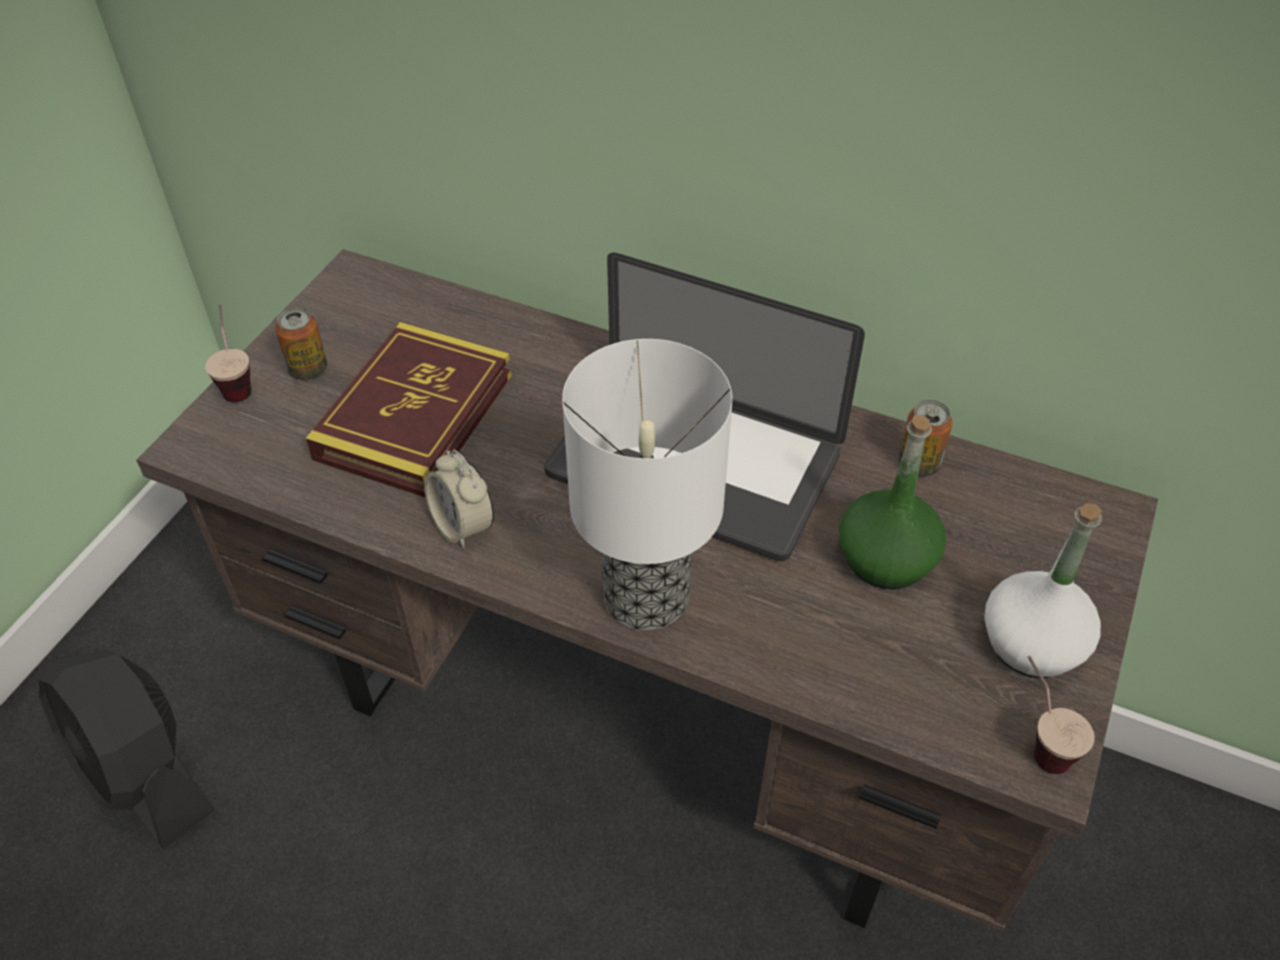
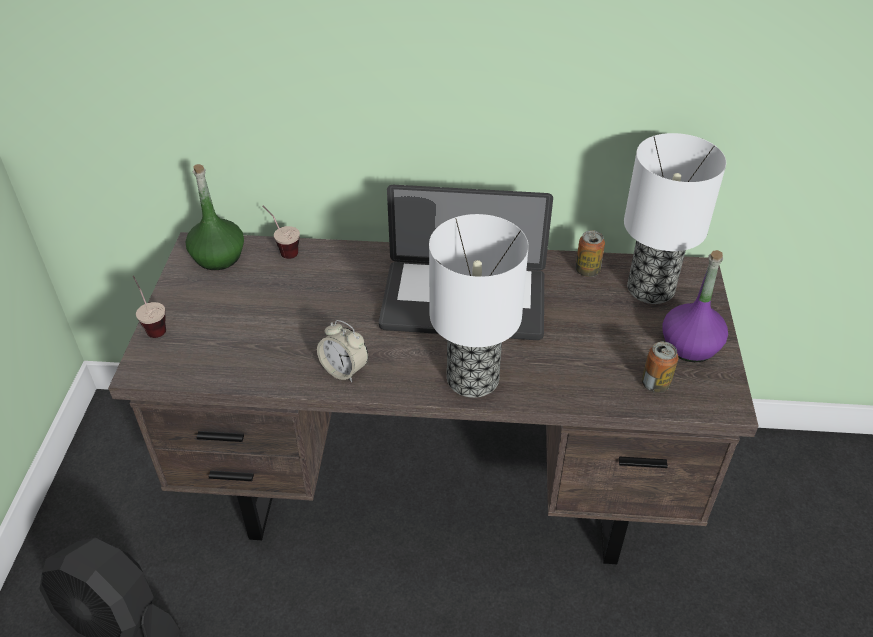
camera: 20 degrees left, 5 degrees down
can [275,307,327,380] -> can moved to [642,341,678,393]
book [305,322,512,498] -> none
green bottle [839,415,946,589] -> green bottle moved to [186,164,244,270]
white bottle [984,503,1102,678] -> purple bottle [663,250,728,362]
cup [1027,656,1095,774] -> cup moved to [262,206,300,259]
none -> table lamp [624,133,726,304]

